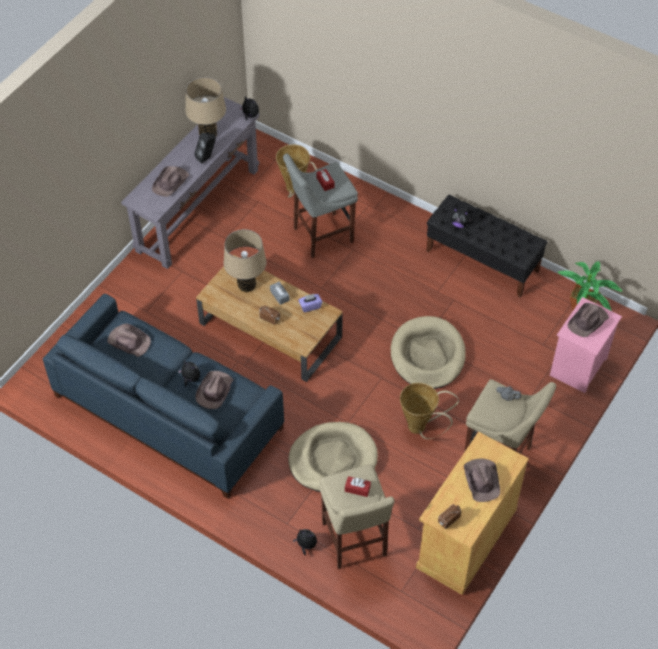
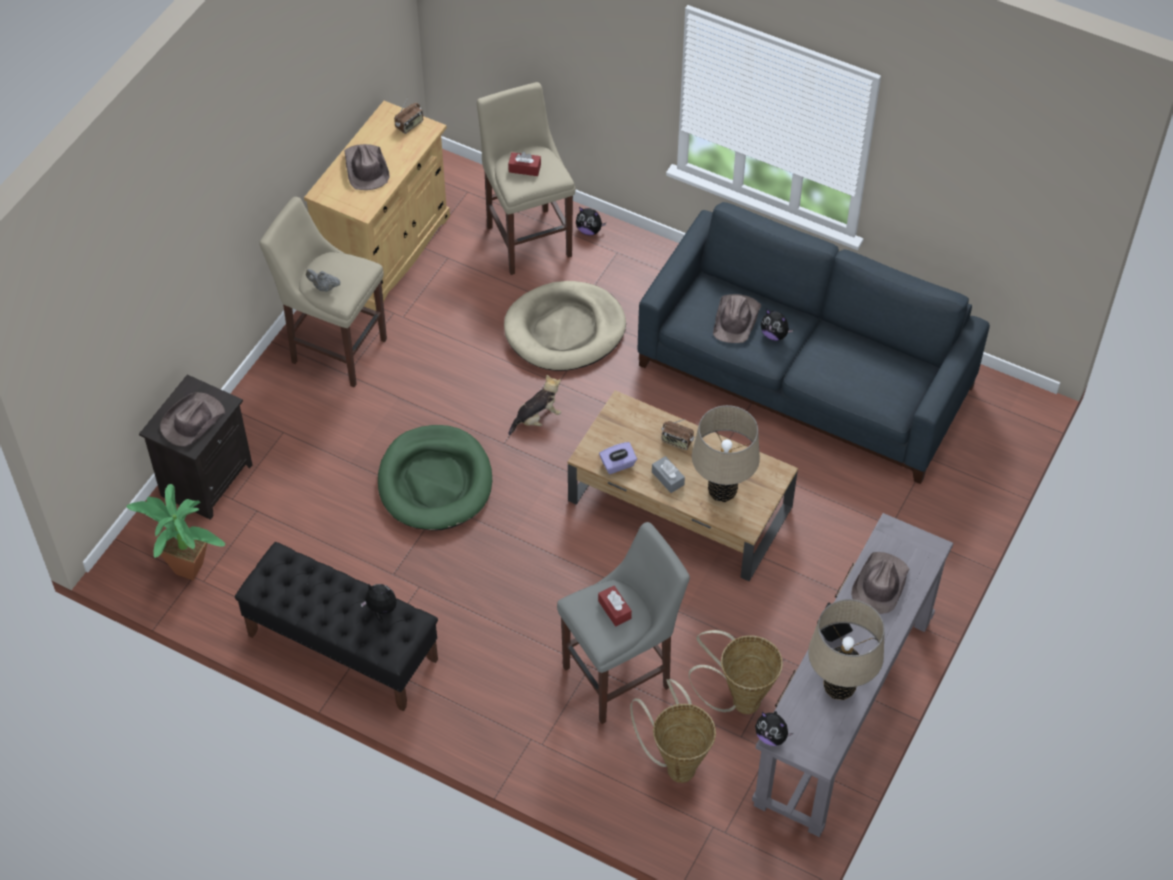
camera: 175 degrees right, 0 degrees up
brown hat [107,324,151,357] -> none
beige dog bed [391,316,466,389] -> green dog bed [378,425,492,531]
basket [400,383,459,439] -> basket moved to [689,630,783,714]
pink nightstand [550,297,622,393] -> black nightstand [139,374,253,520]
none -> plush toy [509,375,561,435]

